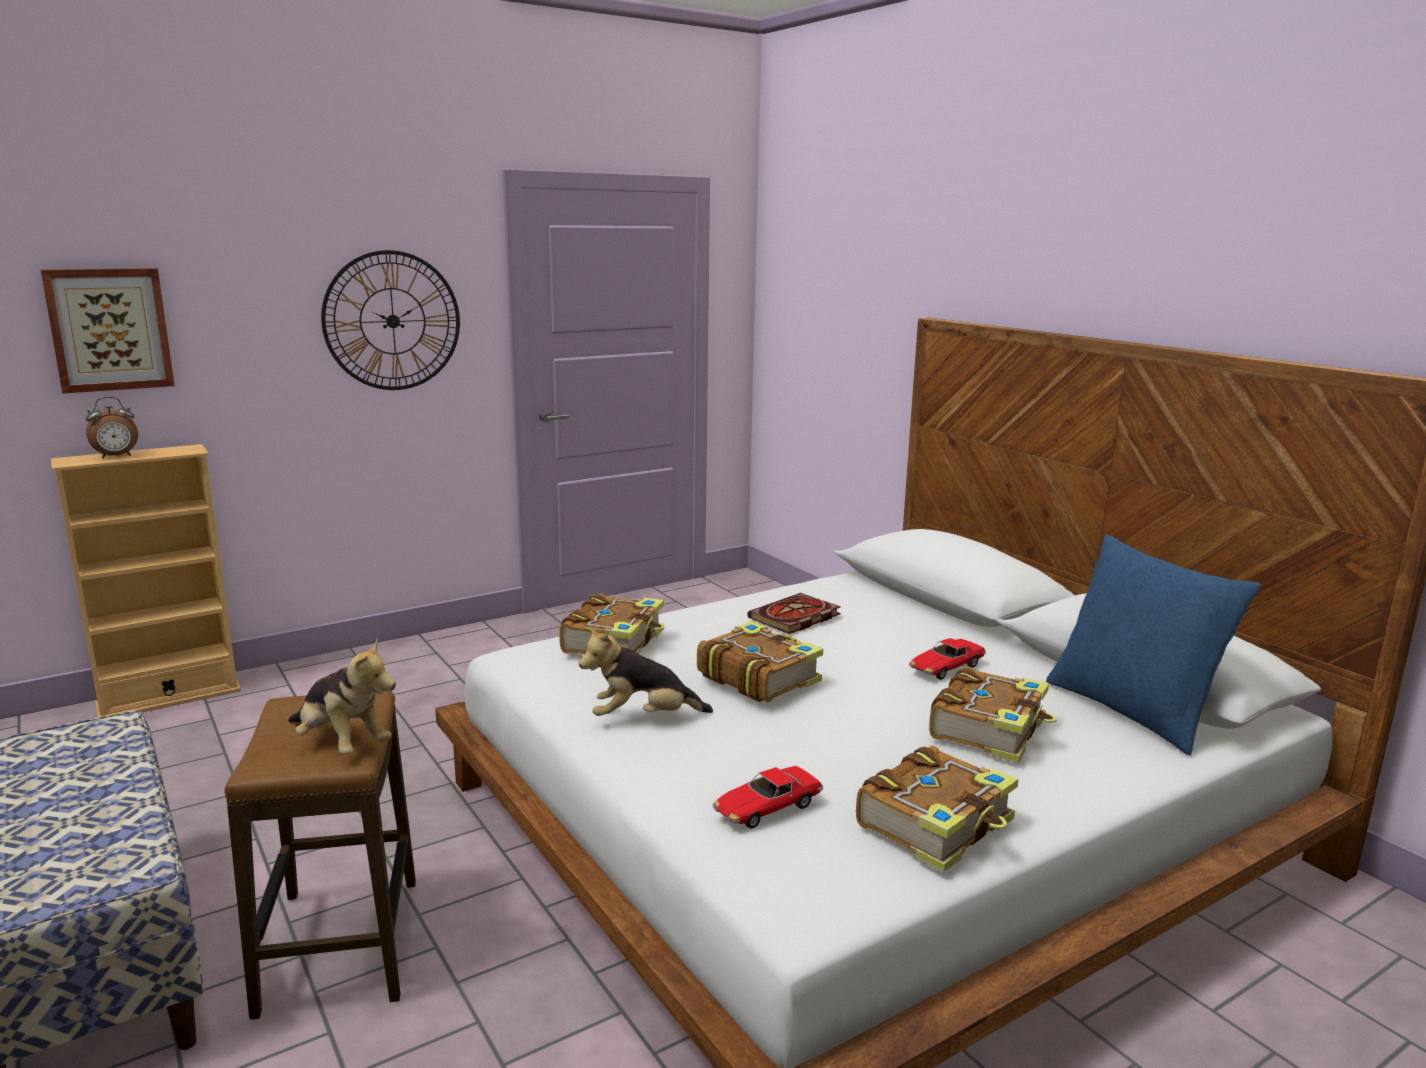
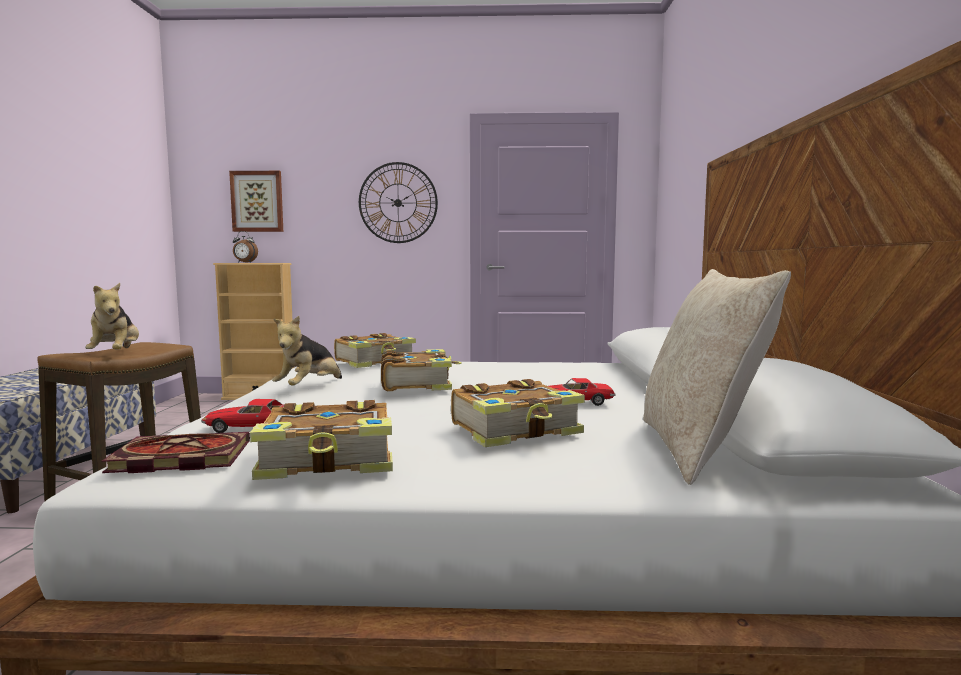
camera: 35 degrees right, 10 degrees down
plush toy [579,627,713,716] -> plush toy turned 90 degrees counterclockwise [272,316,342,385]
book [747,593,841,634] -> book moved to [101,432,250,473]
blue pillow [1046,534,1261,755] -> beige pillow [643,269,791,485]

